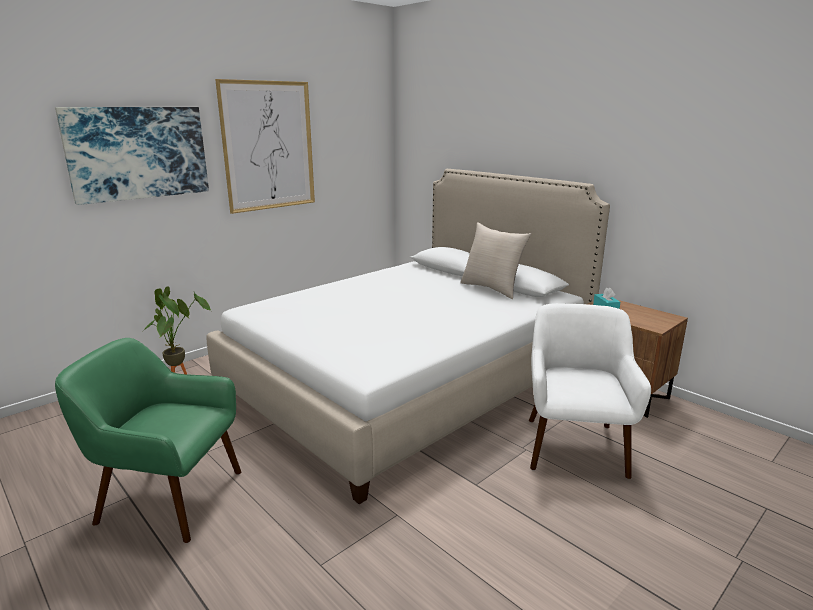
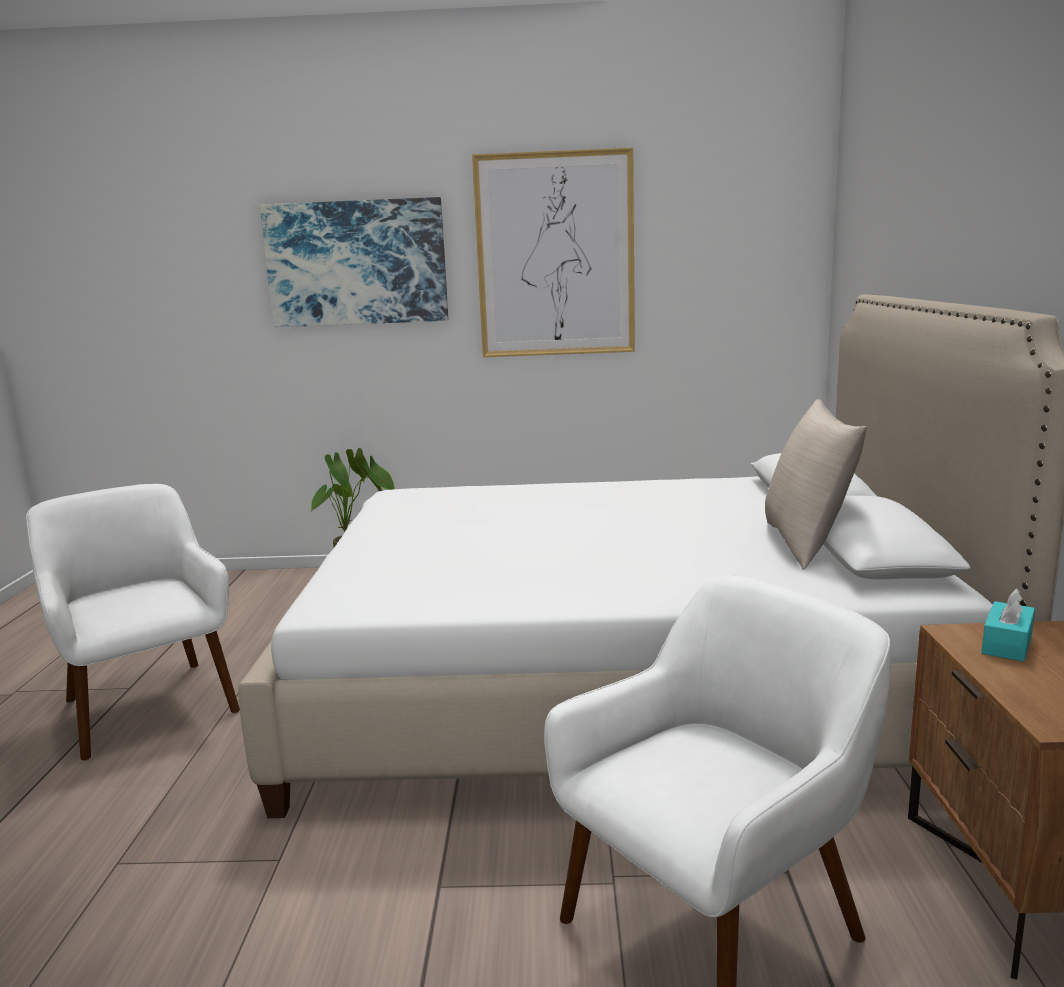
camera: 45 degrees right, 5 degrees down
green armchair [55,338,241,543] -> white armchair [26,484,240,761]

